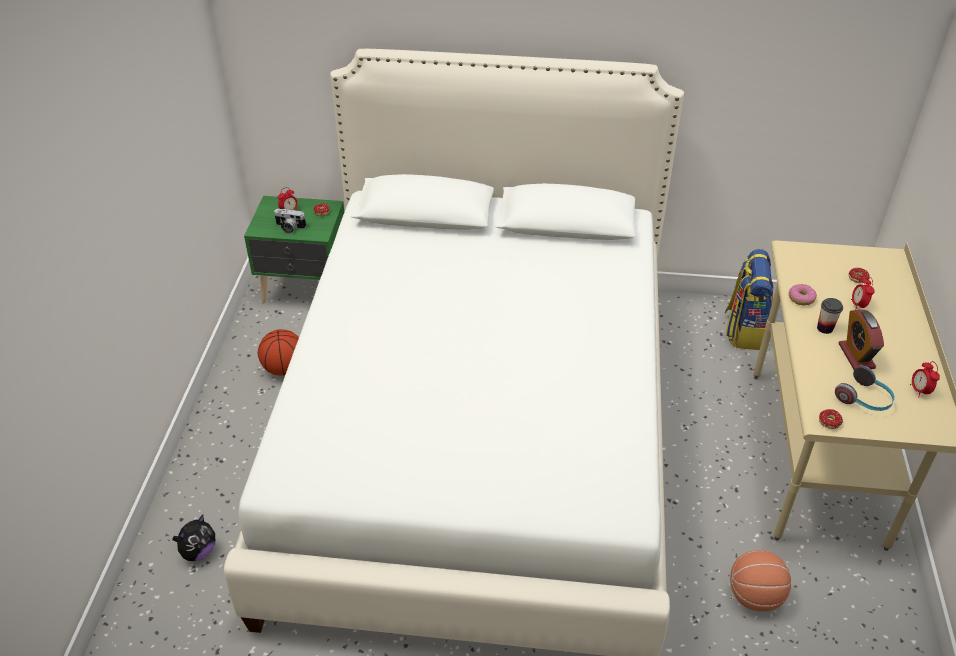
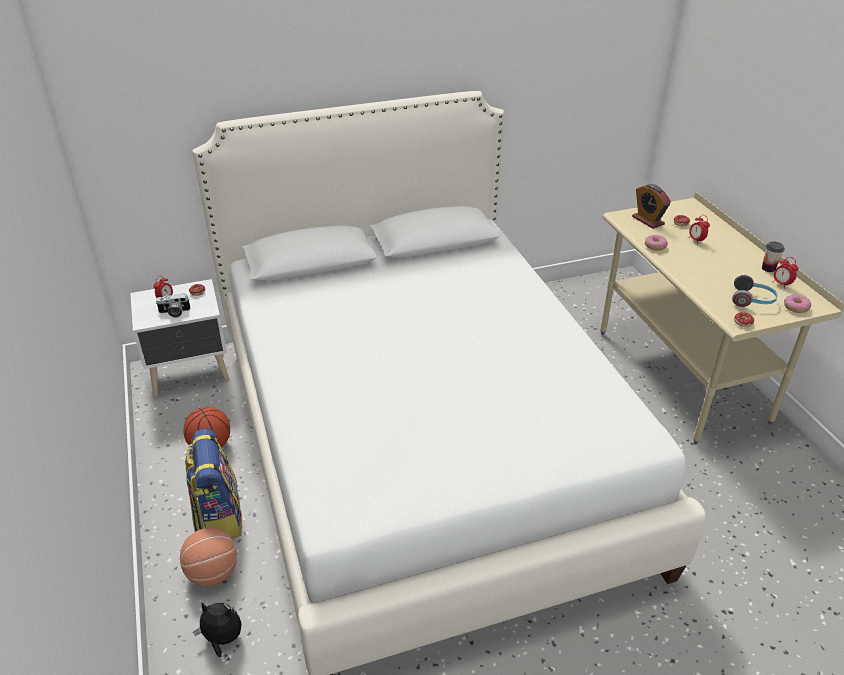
camera: 25 degrees left, 5 degrees down
plush toy [172,515,215,561] -> plush toy turned 90 degrees counterclockwise [193,602,242,657]
green nightstand [244,196,344,303] -> white nightstand [130,279,230,397]
backpack [725,249,773,350] -> backpack moved to [185,429,242,538]
basketball [730,550,791,612] -> basketball moved to [180,528,237,586]
cup [817,298,843,334] -> cup moved to [762,241,785,272]
alarm clock [838,310,884,370] -> alarm clock moved to [632,184,671,229]
none -> donut [784,295,811,313]

